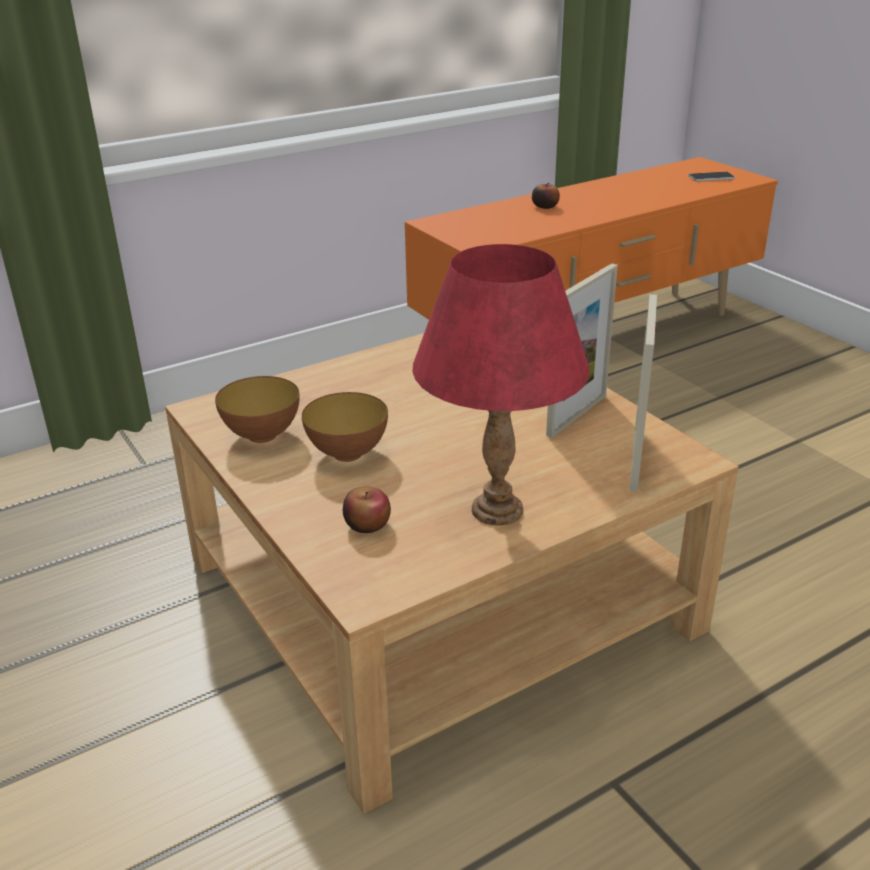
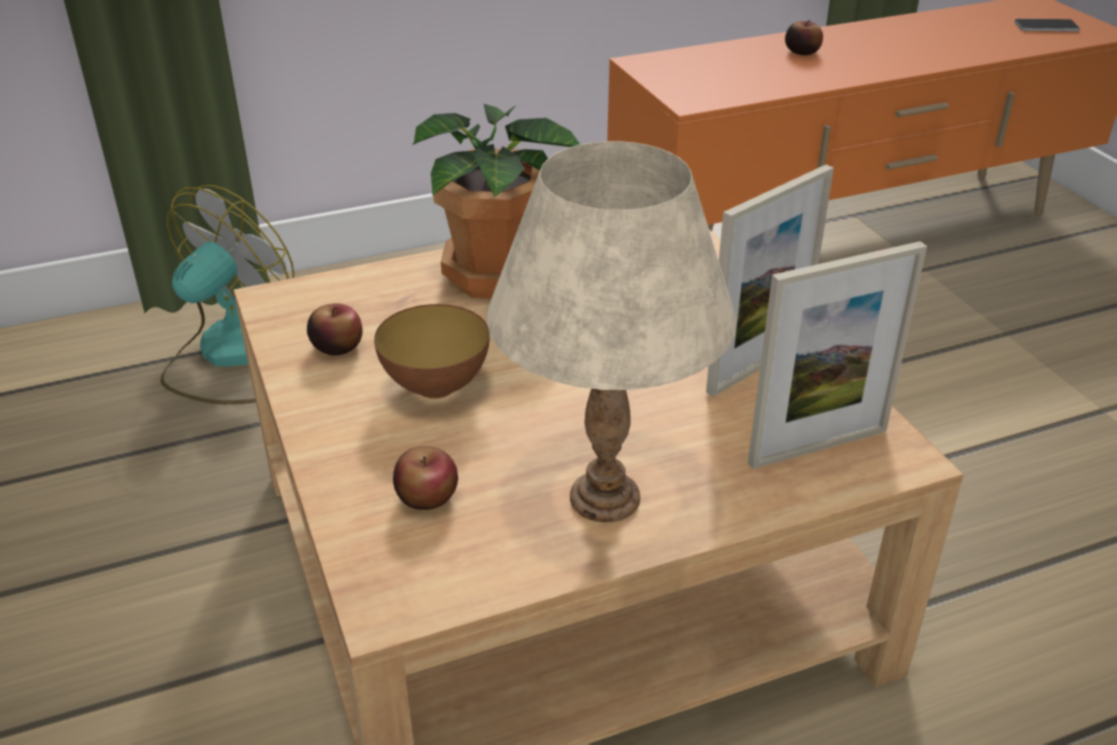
camera: 10 degrees right, 5 degrees up
bowl [215,376,300,443] -> apple [307,303,363,355]
red table lamp [412,244,590,525] -> beige table lamp [487,141,736,522]
picture frame [630,294,657,492] -> picture frame turned 135 degrees counterclockwise [748,241,927,469]
none -> fan [160,185,294,404]
none -> potted plant [413,104,580,298]

